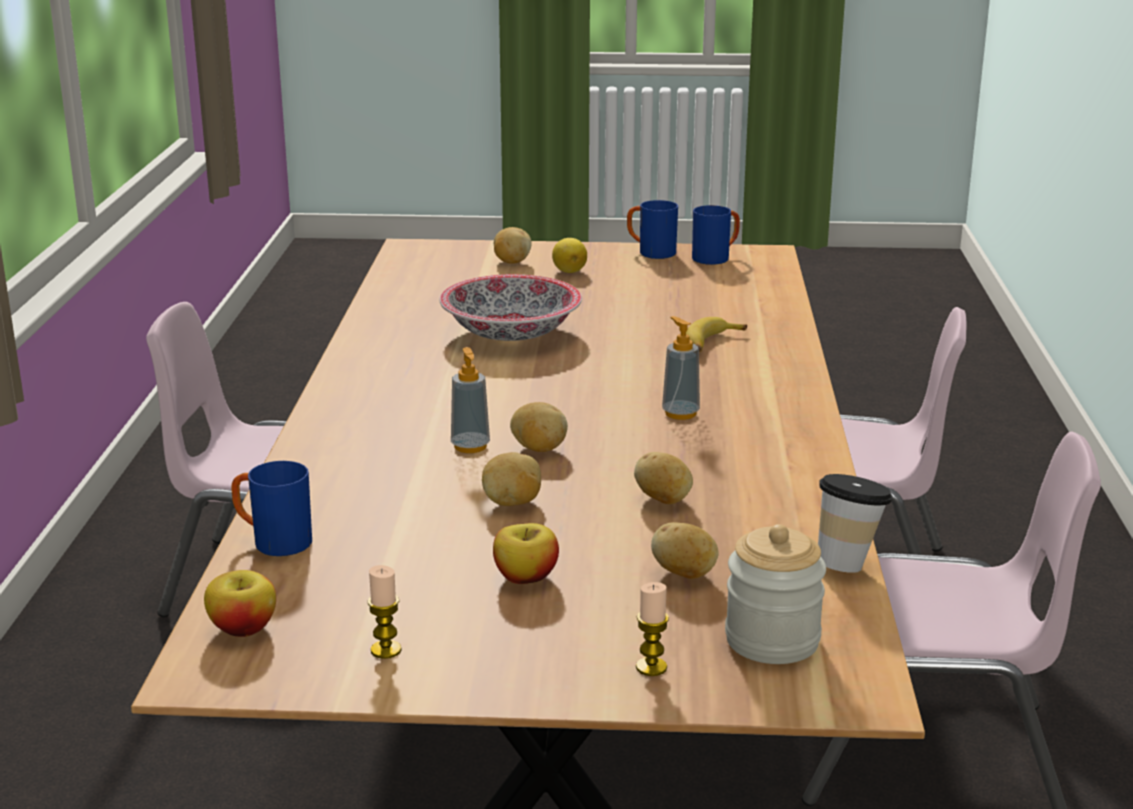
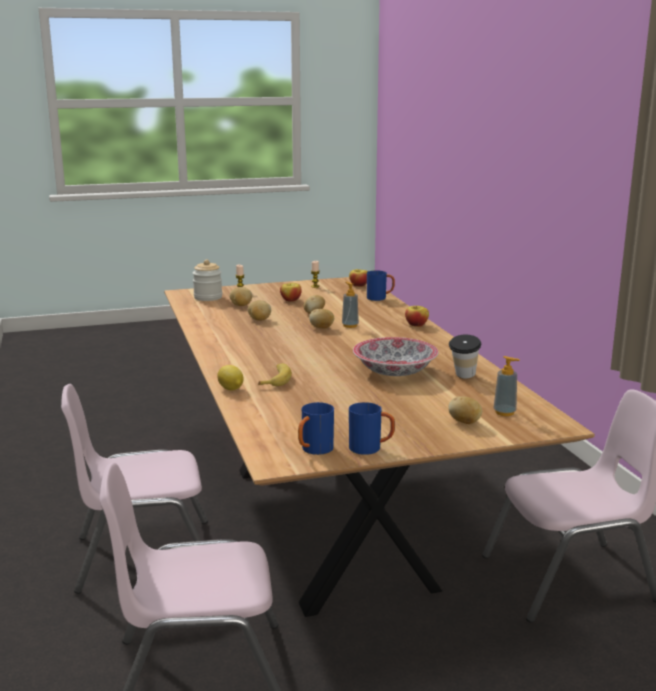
camera: 160 degrees right, 5 degrees down
lemon [552,238,587,273] -> lemon moved to [217,365,243,391]
soap dispenser [662,316,700,420] -> soap dispenser moved to [493,356,520,416]
cup [818,474,893,573] -> cup moved to [449,335,481,378]
none -> apple [405,306,429,327]

